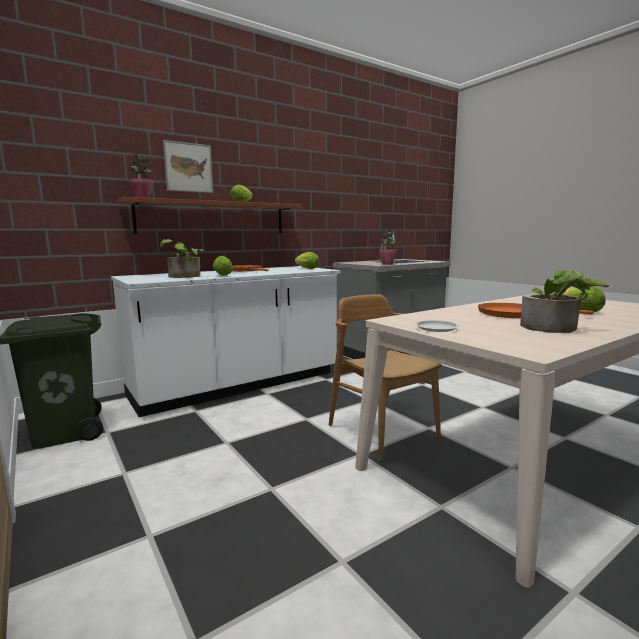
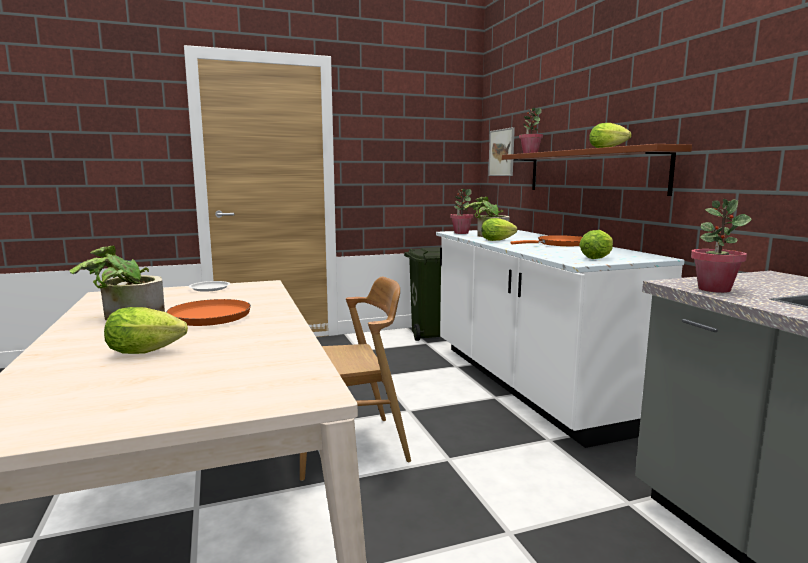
camera: 105 degrees right, 0 degrees up
picture [163,140,213,193] -> picture moved to [488,127,515,176]
none -> potted plant [450,189,474,234]

